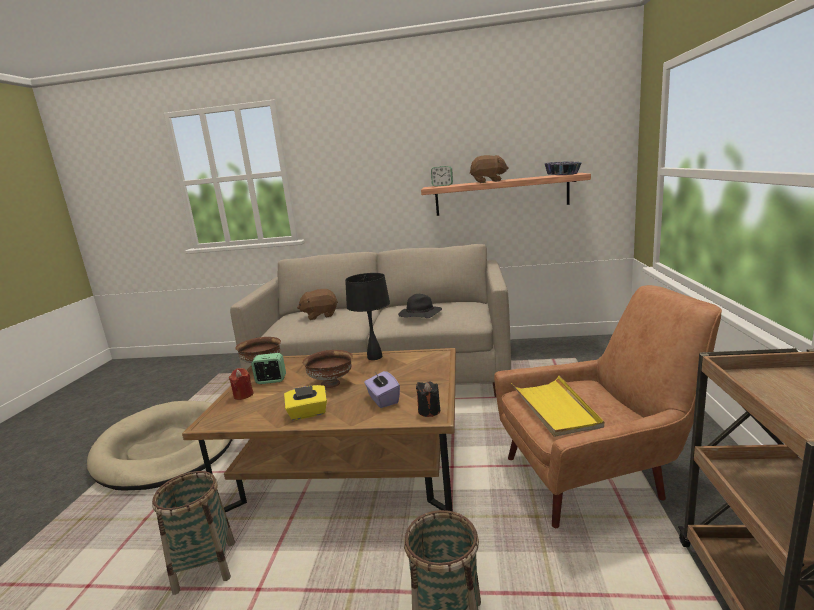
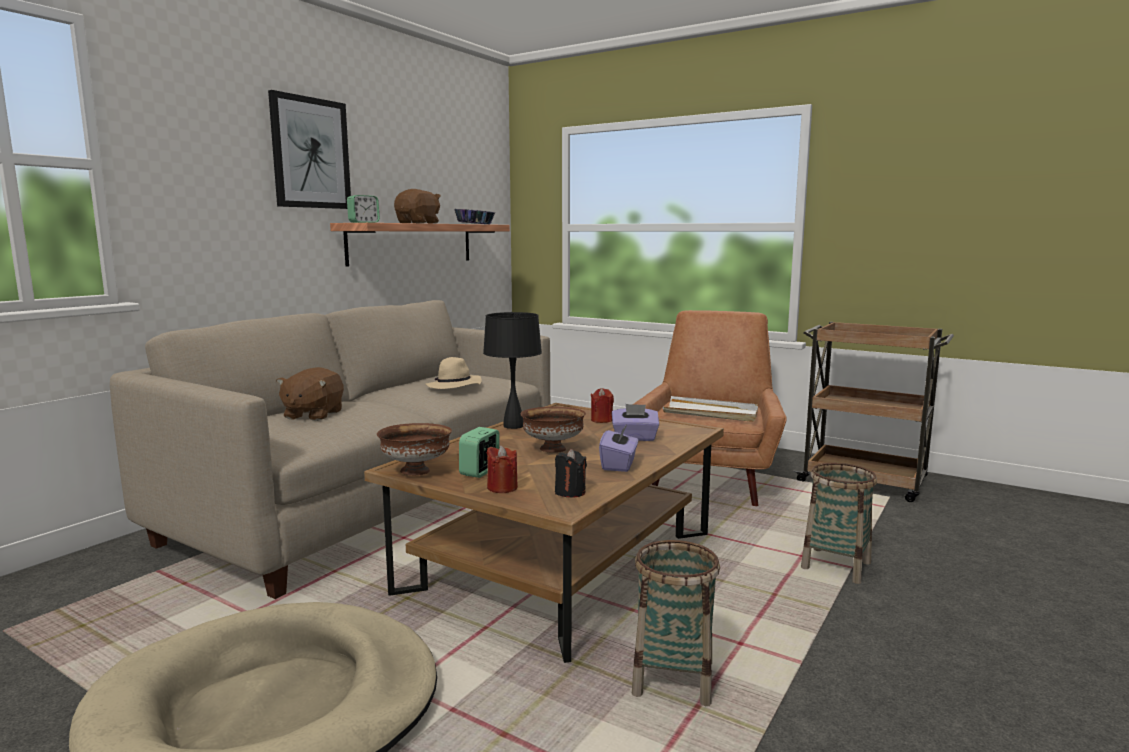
camera: 65 degrees left, 5 degrees down
yellow tissue box [284,385,327,421] -> purple tissue box [599,423,638,472]
black hat [398,294,442,318] -> beige hat [426,357,482,389]
black candle [416,382,440,417] -> black candle moved to [555,449,587,497]
yellow tray [511,376,604,437] -> white tray [663,396,758,422]
none -> picture [268,90,351,209]
none -> red candle [591,388,614,423]

